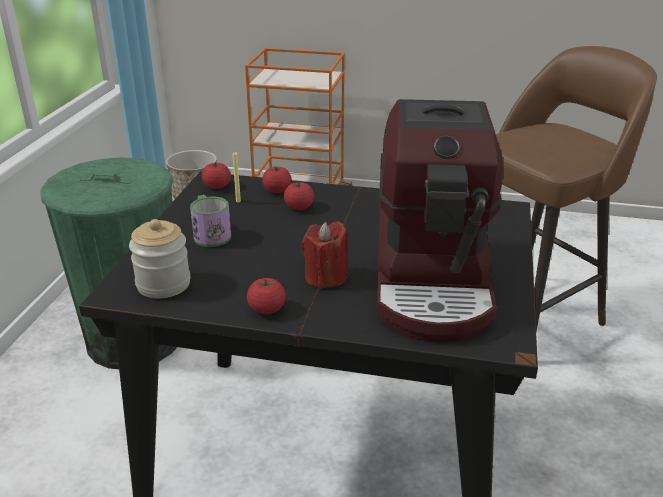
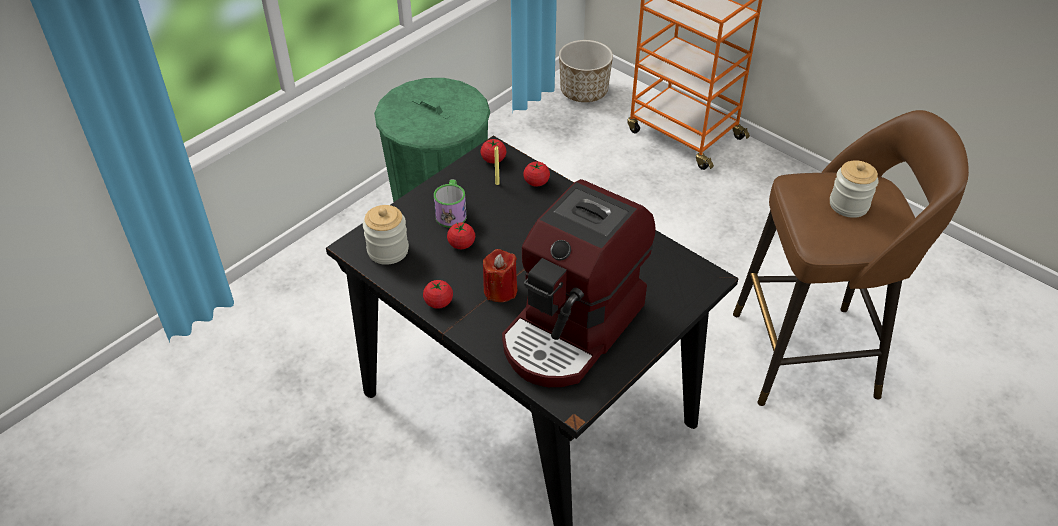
camera: 30 degrees right, 15 degrees up
tomato [284,181,314,210] -> tomato moved to [447,223,475,249]
none -> jar [830,160,879,218]

